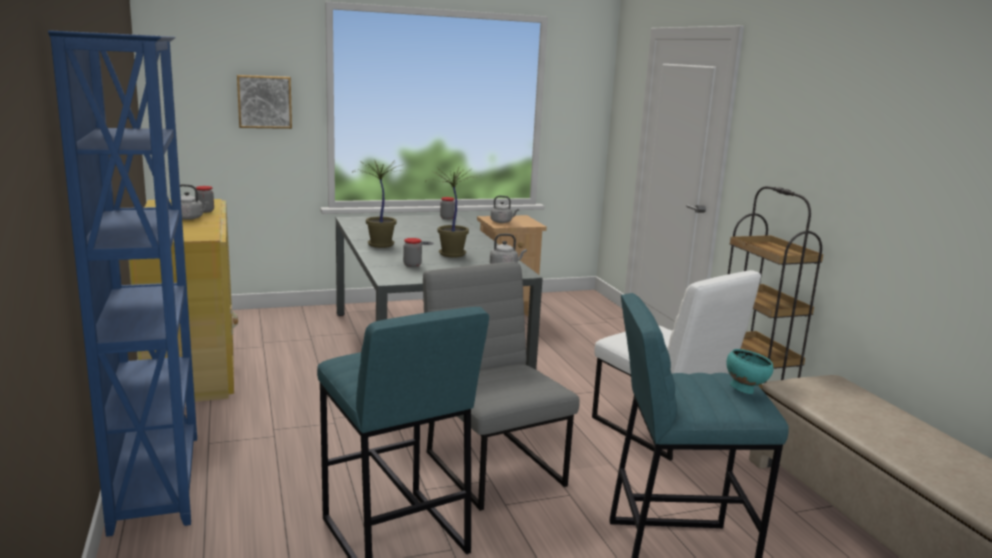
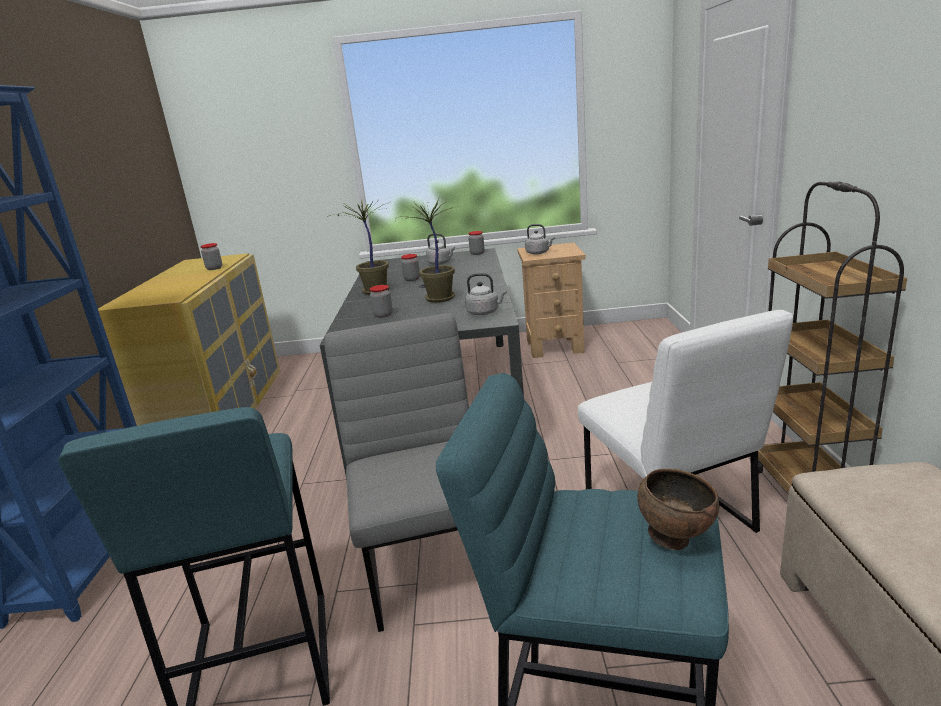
camera: 20 degrees right, 5 degrees up
grey kettle [180,184,209,220] -> grey kettle moved to [426,233,455,265]
picture [237,75,292,129] -> none
turquoise bowl [726,349,773,394] -> brown bowl [637,469,719,550]
none -> jar [401,254,420,281]

